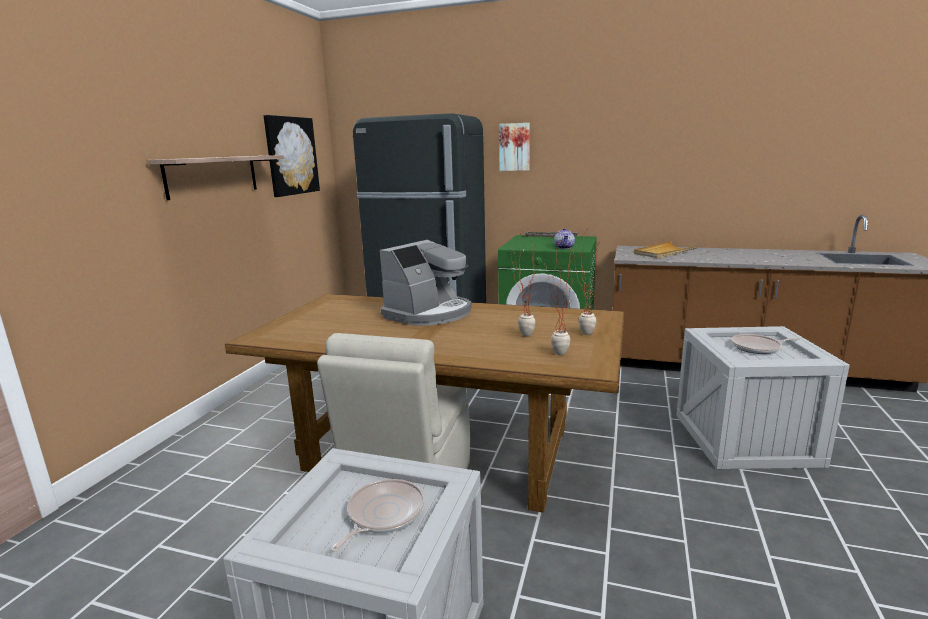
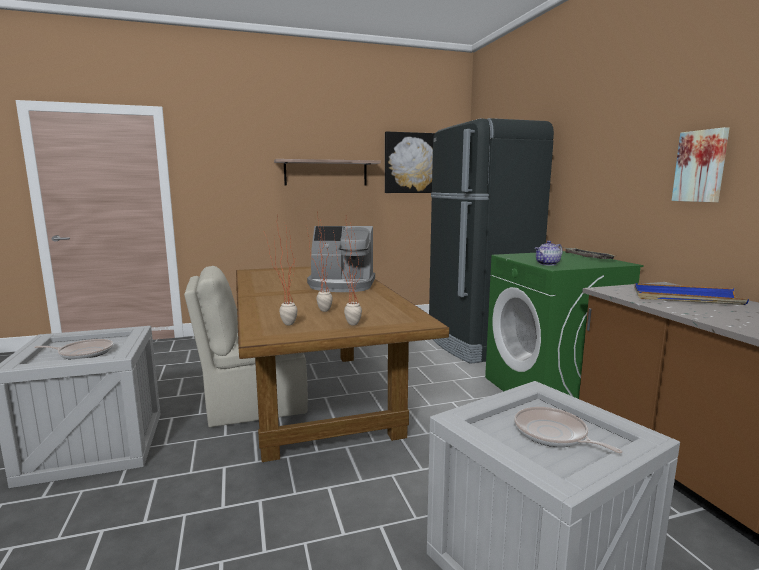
camera: 55 degrees right, 5 degrees down
picture [499,123,530,171] -> picture moved to [672,127,730,202]
beige tray [634,242,698,259] -> blue tray [634,283,749,305]

